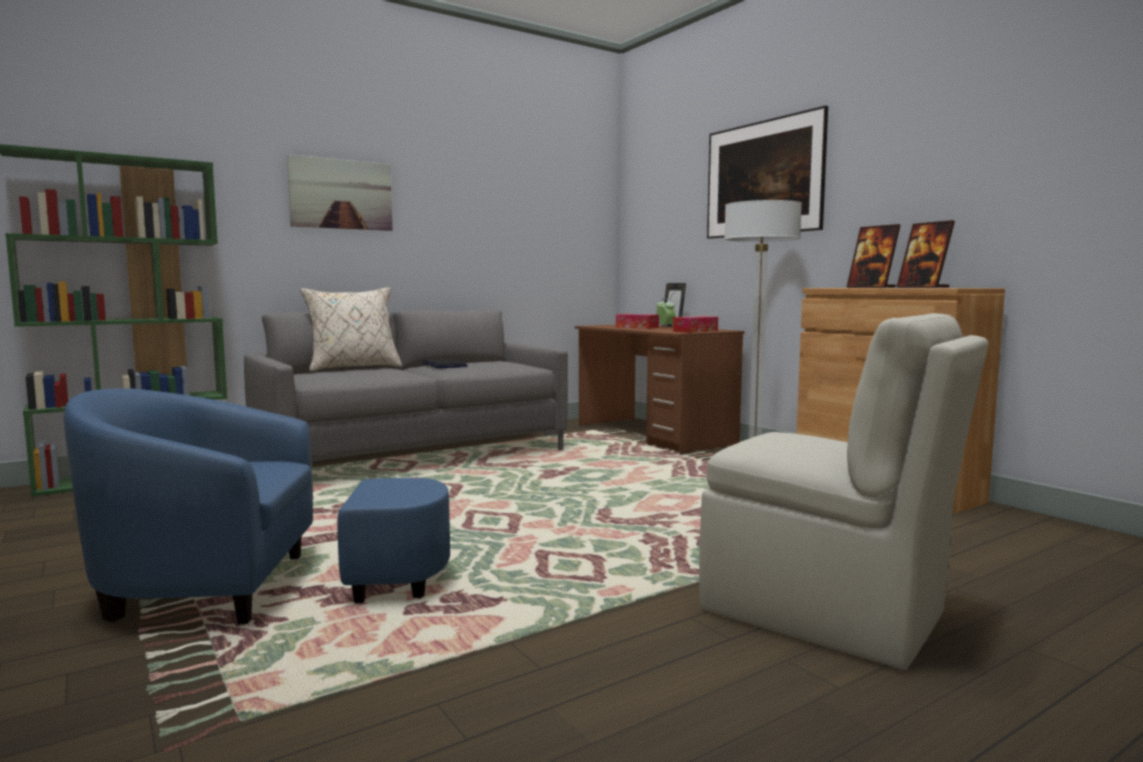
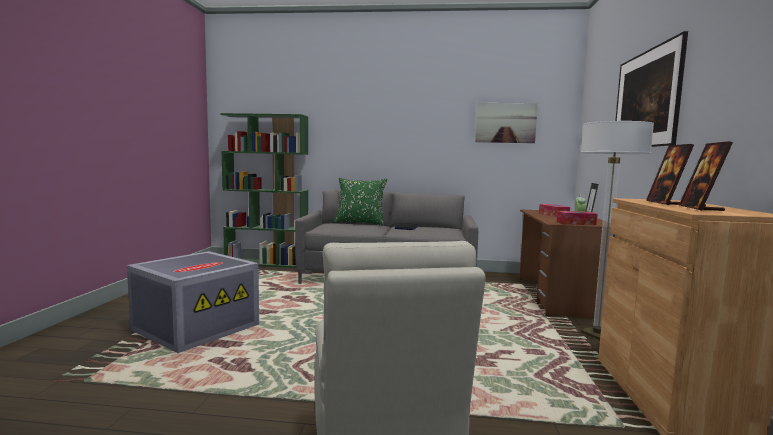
camera: 40 degrees right, 0 degrees up
blue armchair [64,388,450,624] -> grey storage box [127,251,259,353]
picture [287,154,393,231] -> picture moved to [475,103,538,143]
beige pillow [300,287,402,372] -> green pillow [334,178,387,226]

